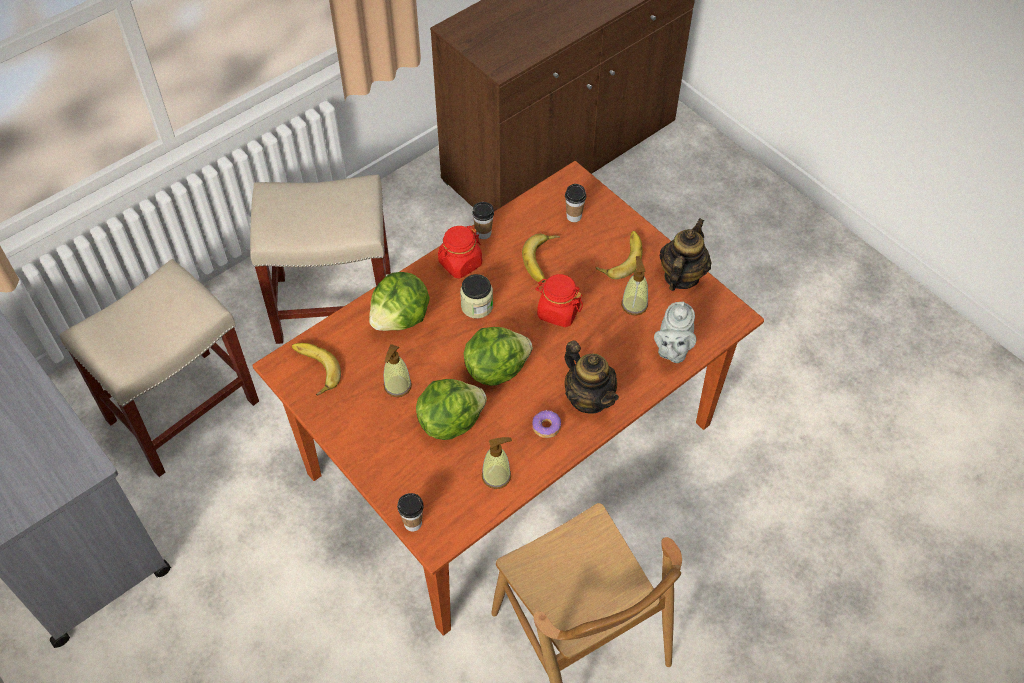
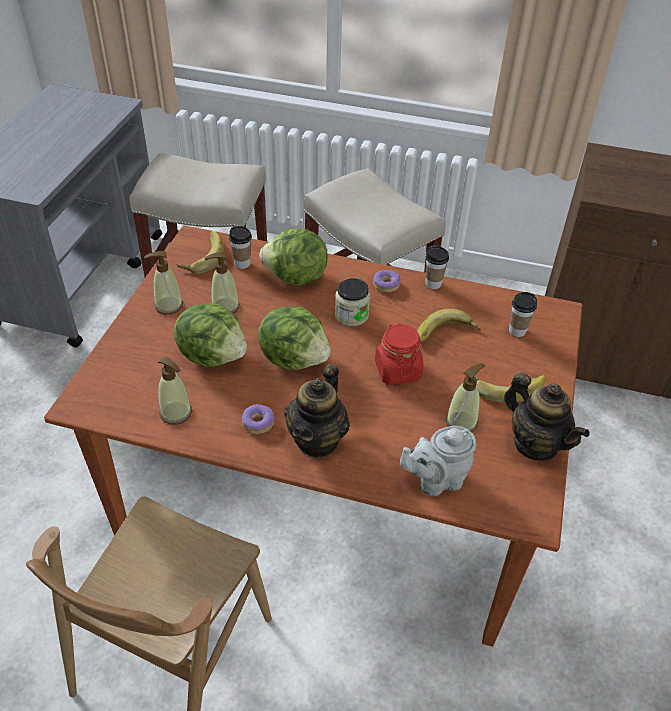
camera: 55 degrees right, 10 degrees down
cup [397,493,424,531] -> cup moved to [229,226,252,269]
red jar [438,226,482,278] -> donut [373,270,400,292]
teapot [659,218,711,291] -> teapot turned 60 degrees clockwise [504,372,590,460]
none -> soap dispenser [144,251,183,315]

